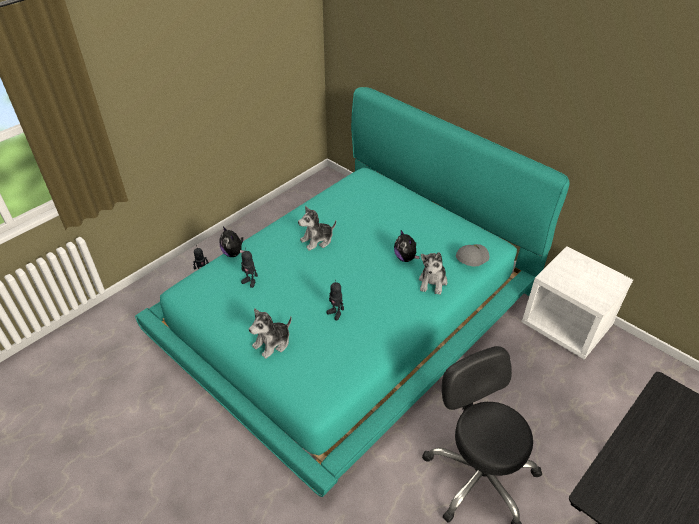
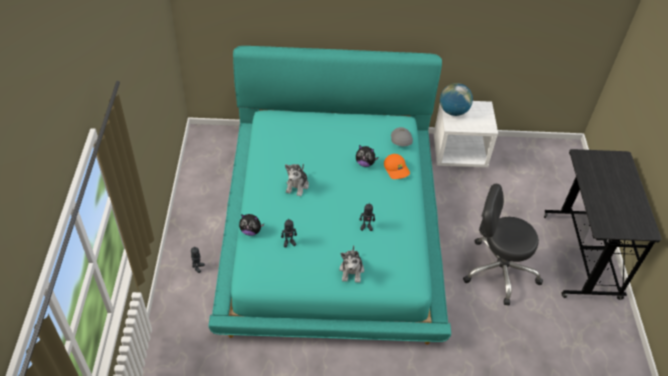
camera: 45 degrees left, 5 degrees up
plush toy [419,252,447,295] -> orange cap [384,154,410,179]
none -> globe [440,83,473,116]

